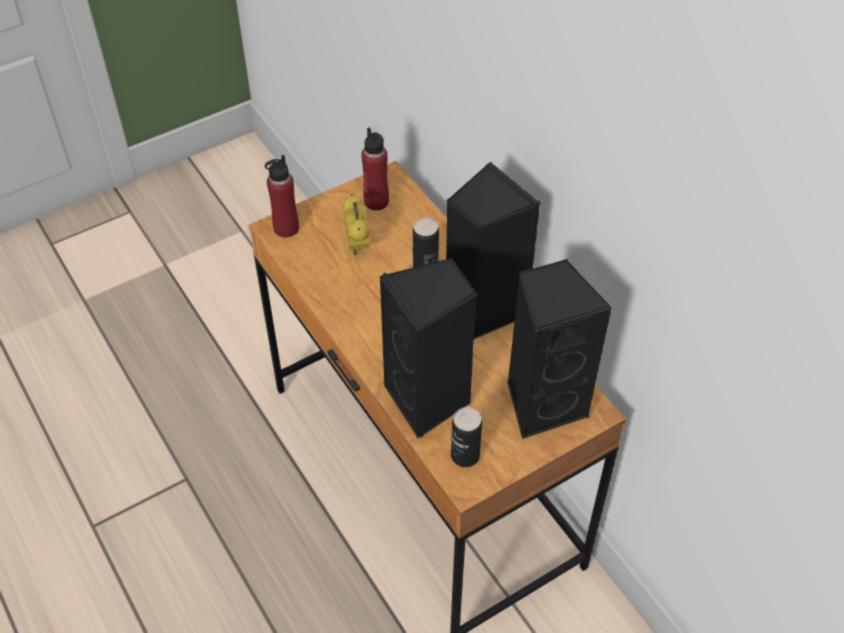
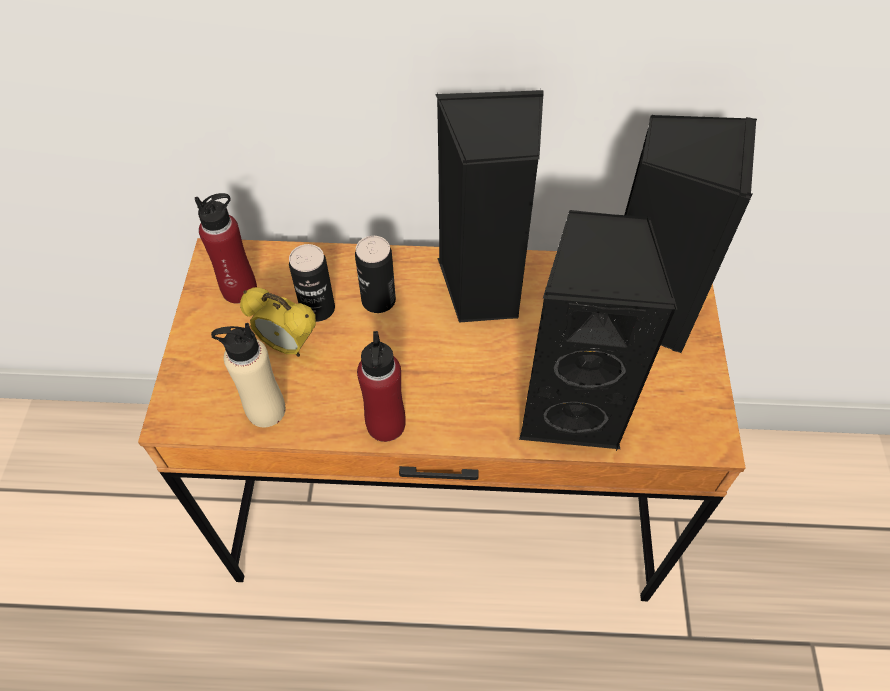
camera: 55 degrees left, 5 degrees up
red bottle [265,155,299,238] -> red bottle moved to [357,331,406,442]
can [451,407,482,467] -> can moved to [289,244,335,322]
none -> beige bottle [211,323,286,427]

